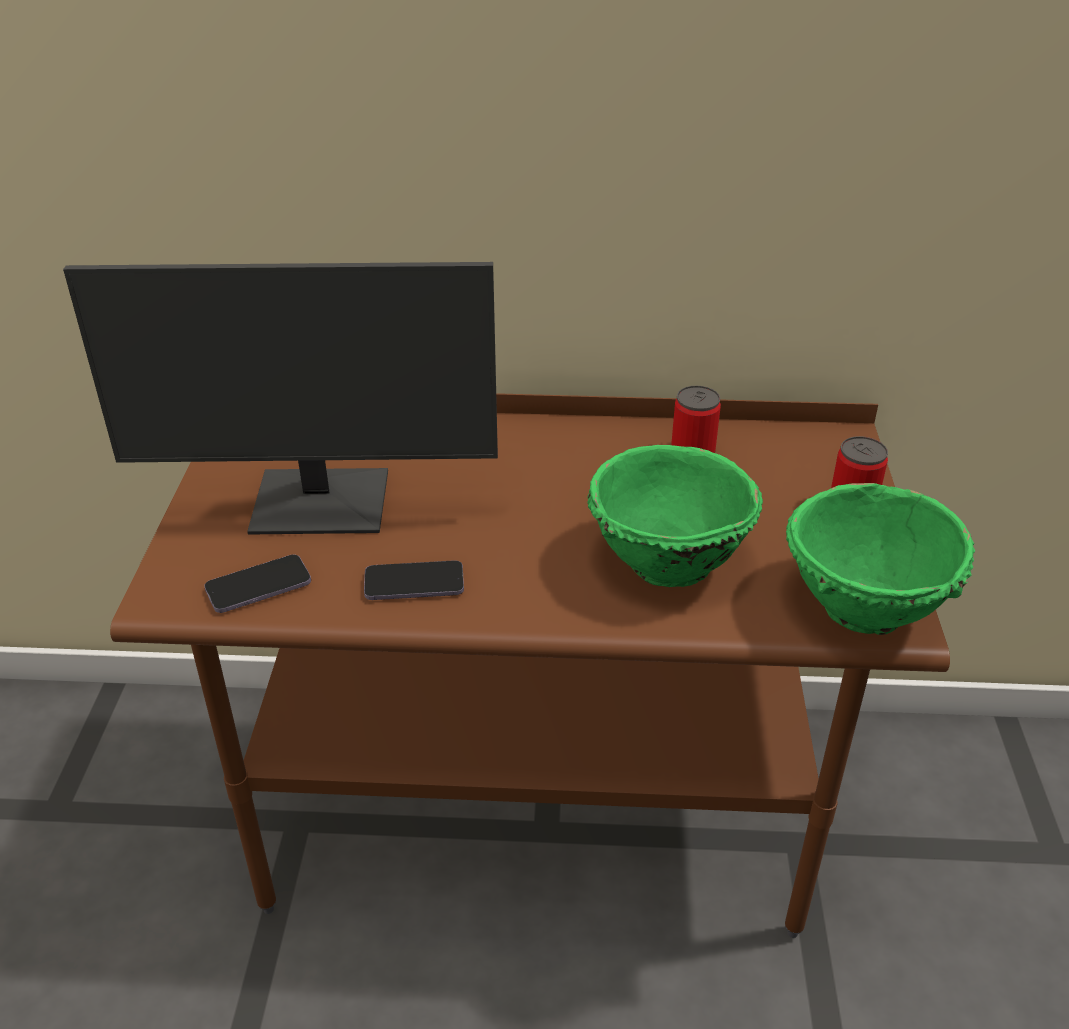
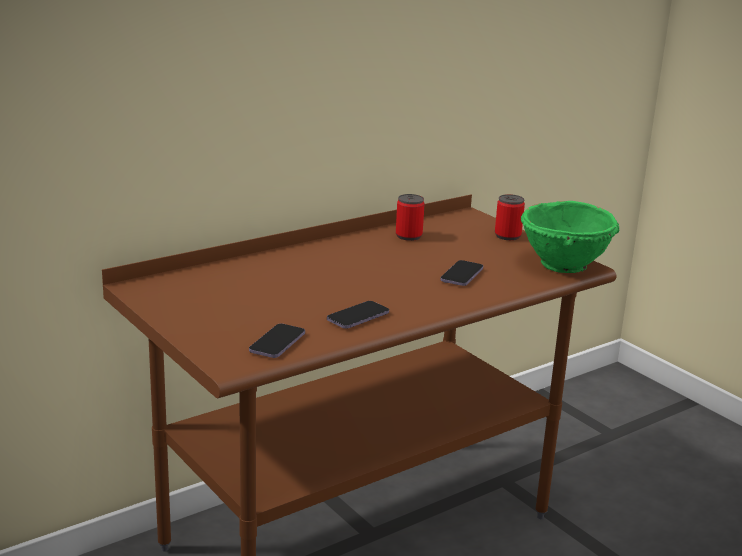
camera: 40 degrees left, 15 degrees down
monitor [63,262,498,535] -> none
green bowl [587,445,763,587] -> phone [440,260,483,286]

